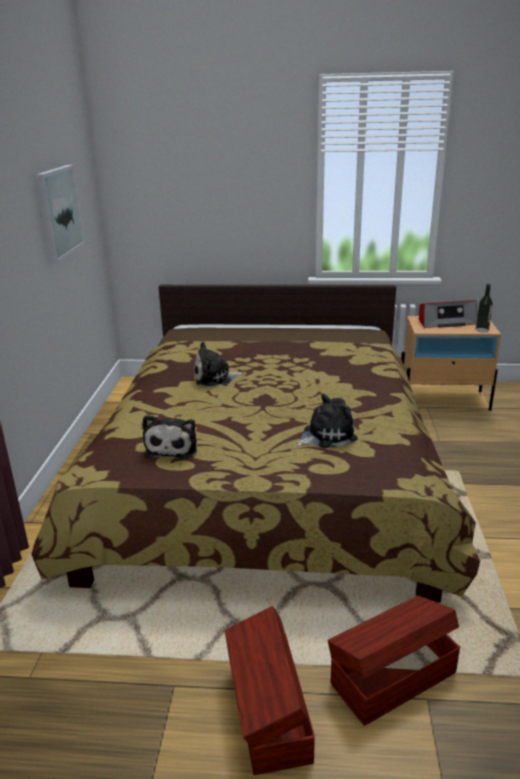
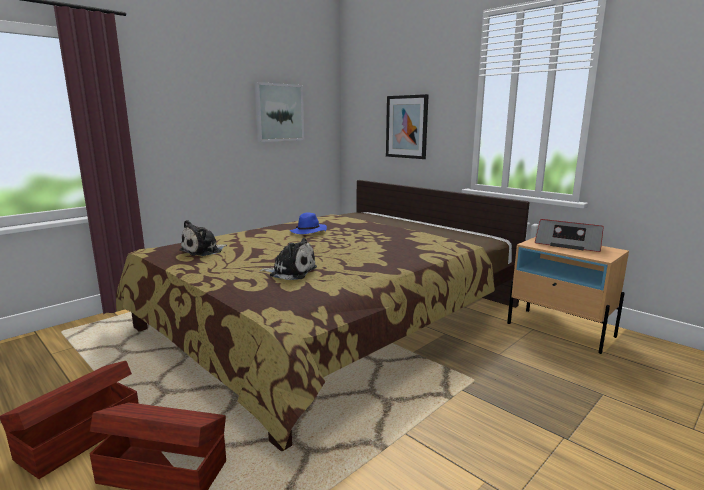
camera: 40 degrees right, 10 degrees down
plush toy [194,342,244,386] -> blue hat [290,212,327,234]
bottle [476,284,493,332] -> none
none -> picture [386,94,429,159]

